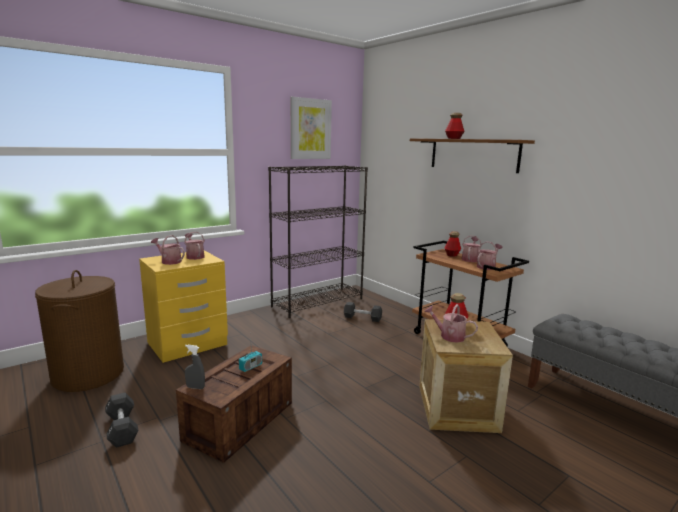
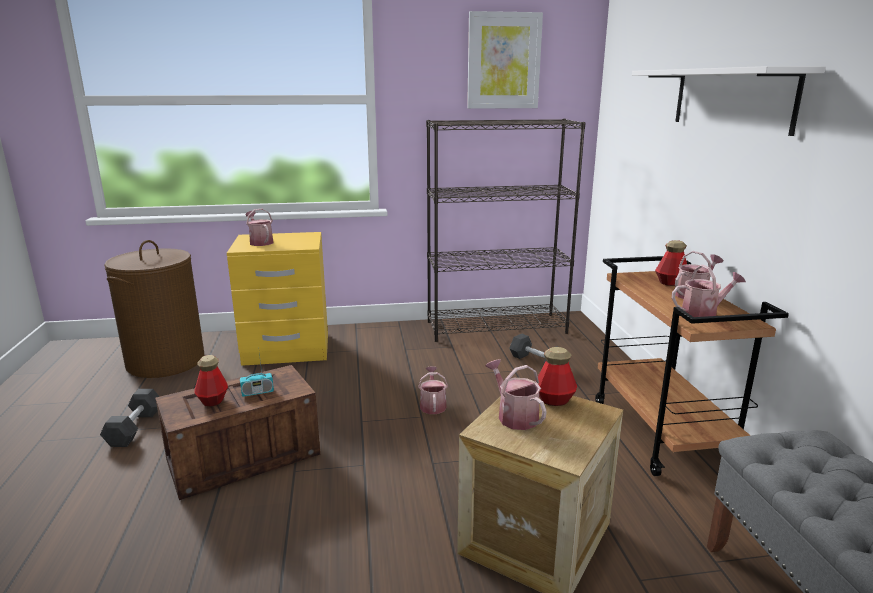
camera: 30 degrees right, 5 degrees up
watering can [184,232,205,260] -> watering can moved to [418,366,448,414]
grey spray bottle [185,345,205,389] -> none
brown shelf [410,138,535,173] -> white shelf [632,66,826,136]
bottle [445,113,465,139] -> bottle moved to [195,355,228,406]

